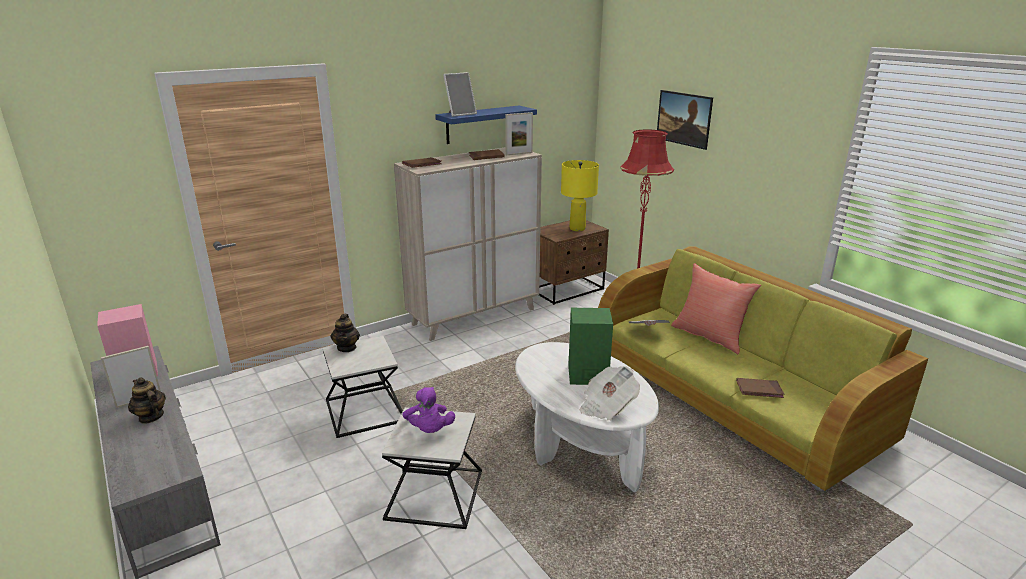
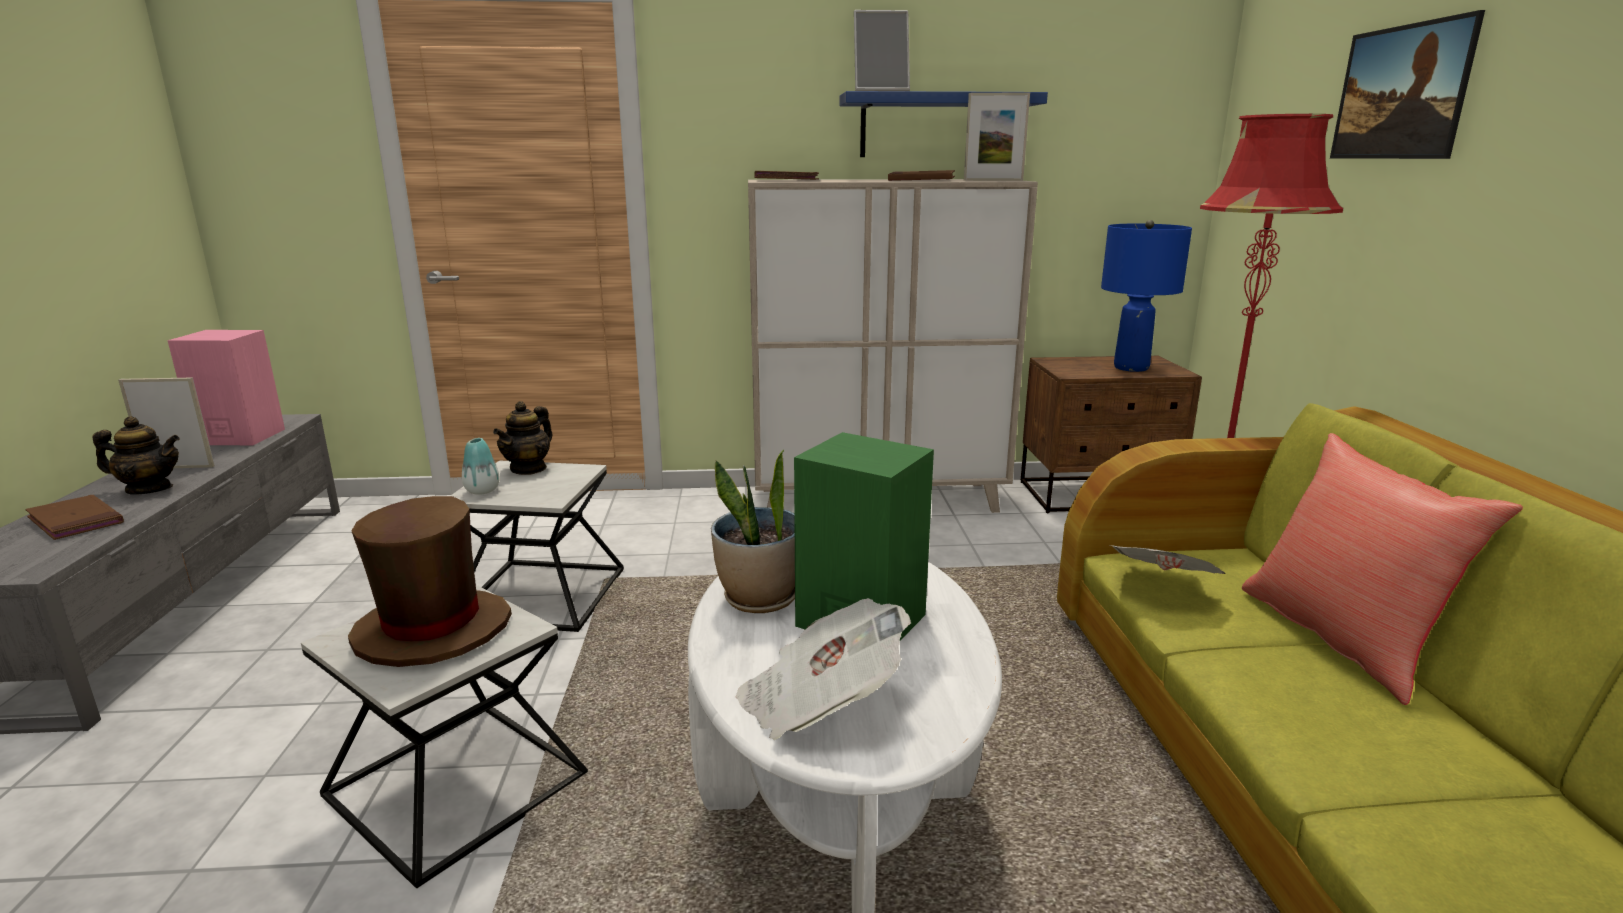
camera: 30 degrees right, 5 degrees down
teapot [128,378,166,424] -> teapot turned 105 degrees clockwise [93,416,180,495]
purple plush toy [403,387,455,433] -> brown hat [348,496,512,667]
yellow table lamp [561,160,599,231] -> blue table lamp [1101,220,1192,372]
brown book [736,378,785,398] -> brown book moved to [25,495,124,540]
none -> vase [462,438,500,495]
none -> potted plant [711,450,795,613]

